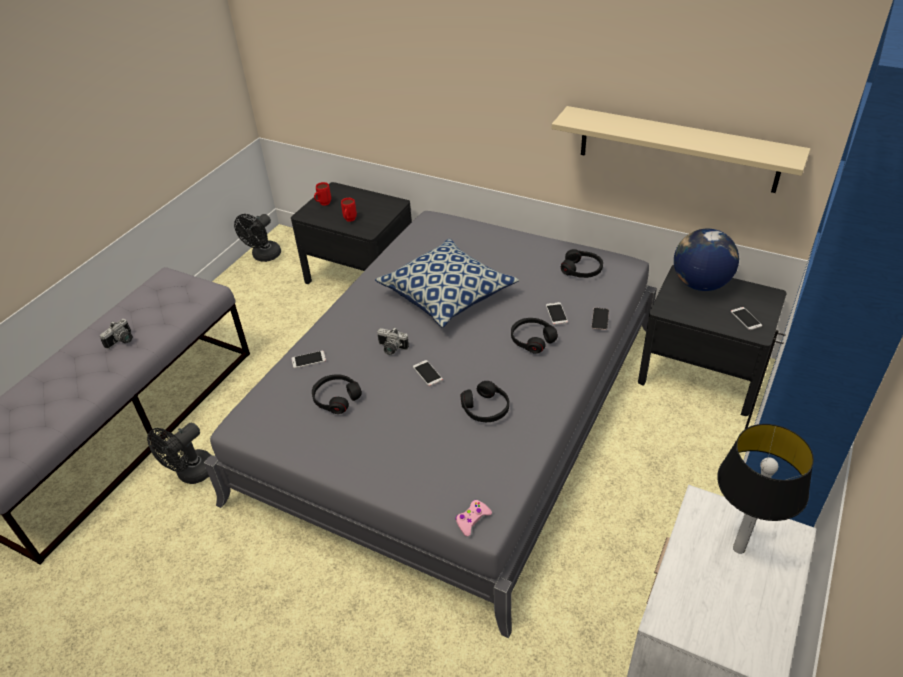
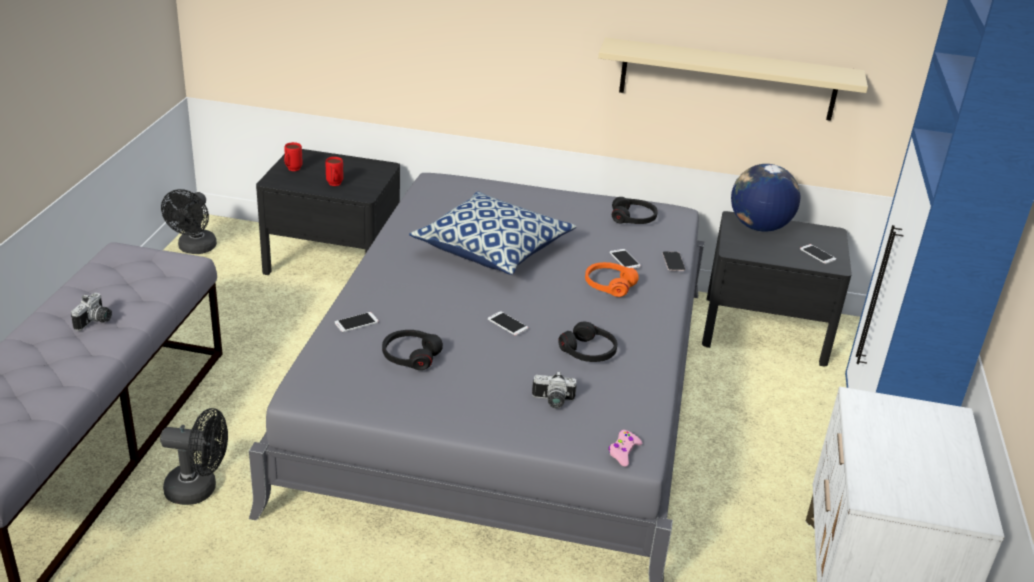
camera: 20 degrees left, 10 degrees down
black fan [147,423,211,484] -> black fan turned 105 degrees counterclockwise [160,408,228,505]
camera [377,328,409,355] -> camera moved to [532,371,577,409]
black headphones [511,318,558,354] -> orange headphones [585,262,639,297]
table lamp [717,424,814,554] -> none

